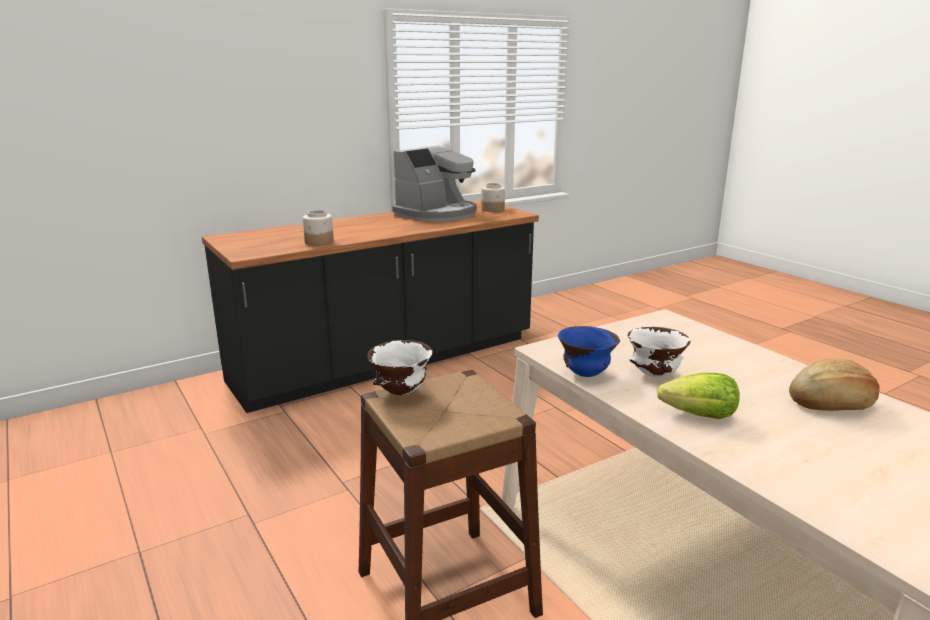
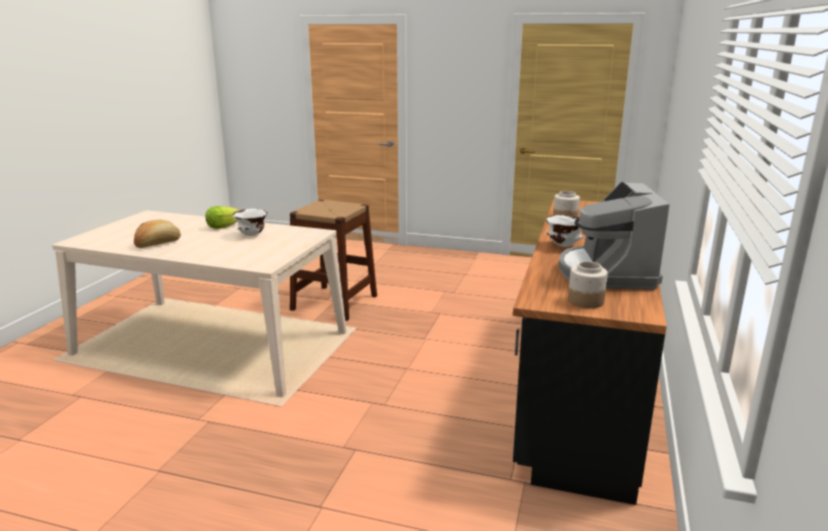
camera: 140 degrees right, 0 degrees up
white bowl [367,340,432,395] -> white bowl moved to [546,215,584,247]
blue bowl [558,326,620,377] -> none

